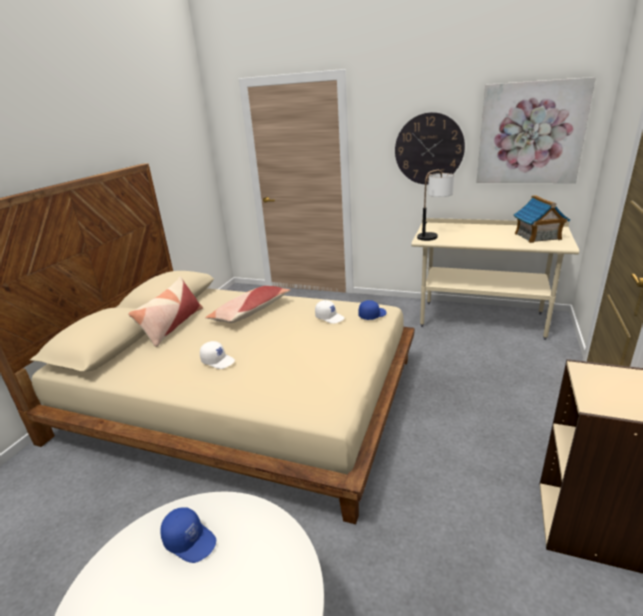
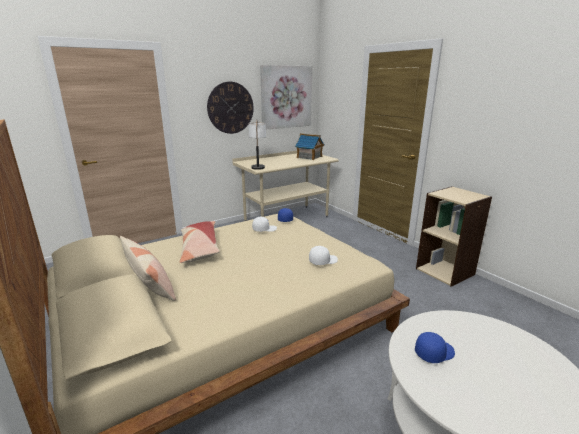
camera: 55 degrees left, 5 degrees down
white cap [200,341,235,369] -> white cap moved to [309,246,338,265]

